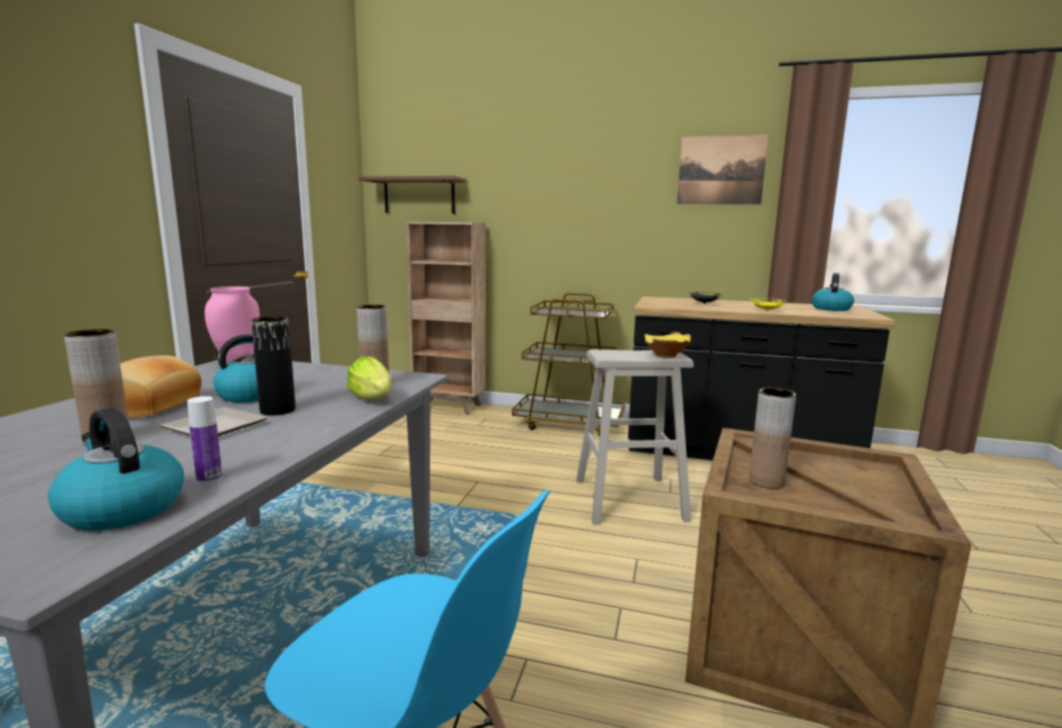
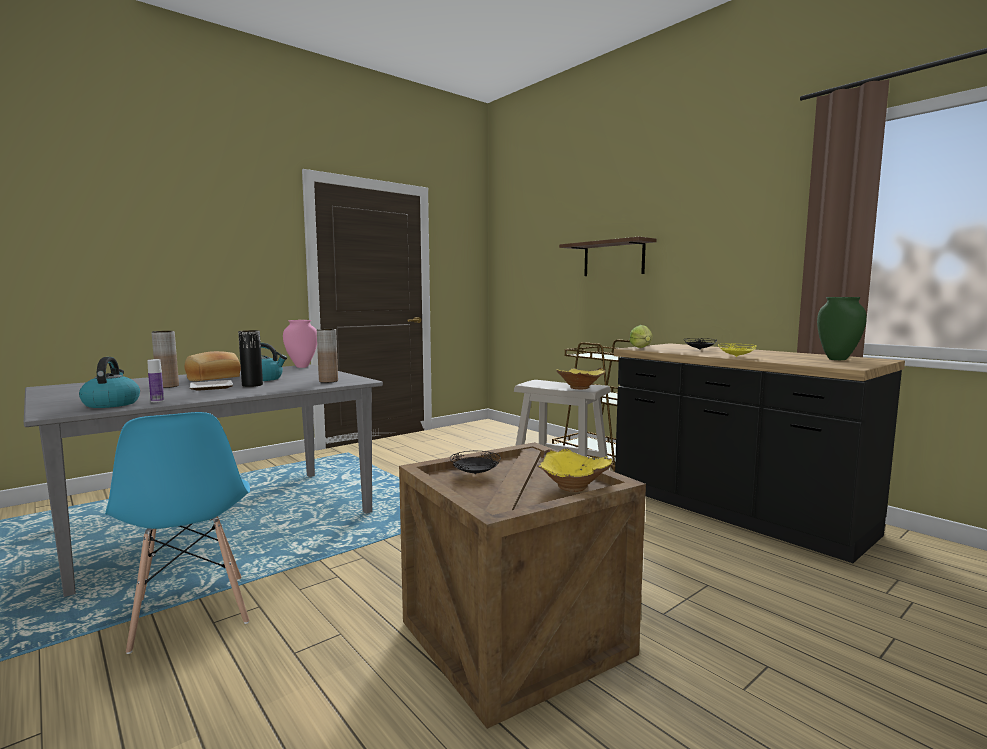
camera: 35 degrees right, 5 degrees down
lettuce [347,356,391,400] -> lettuce moved to [629,325,653,348]
brown shelf [358,176,466,214] -> brown shelf moved to [559,237,657,276]
brown bookcase [406,221,486,415] -> none
picture [677,135,768,205] -> none
brown vase [749,388,796,489] -> black plate [450,451,501,474]
kettle [812,273,854,311] -> green vase [817,297,867,360]
none -> yellow bowl [537,448,613,492]

